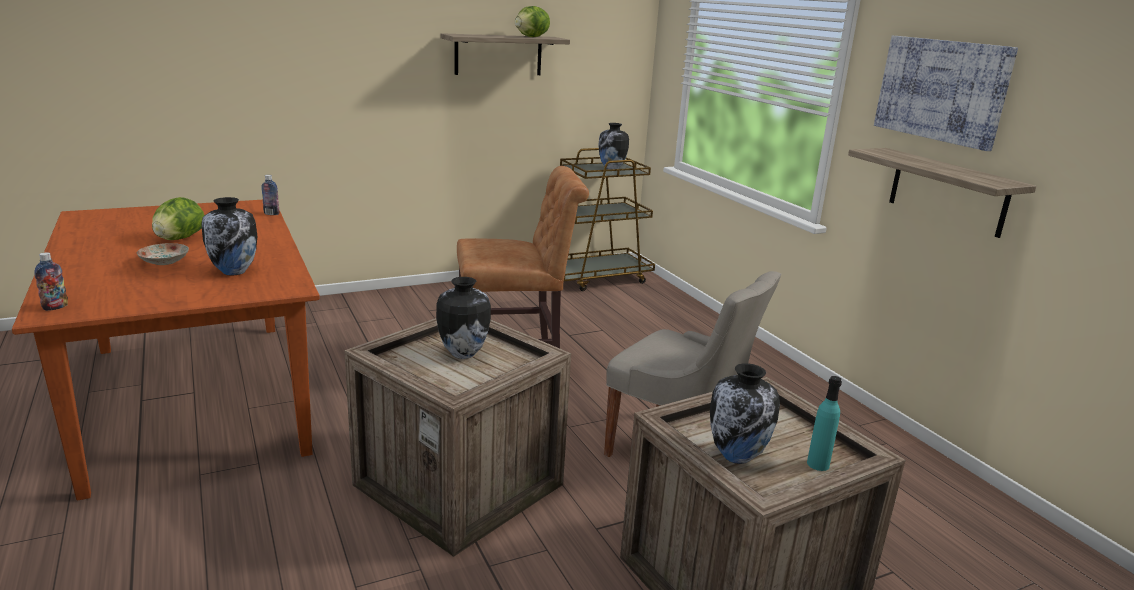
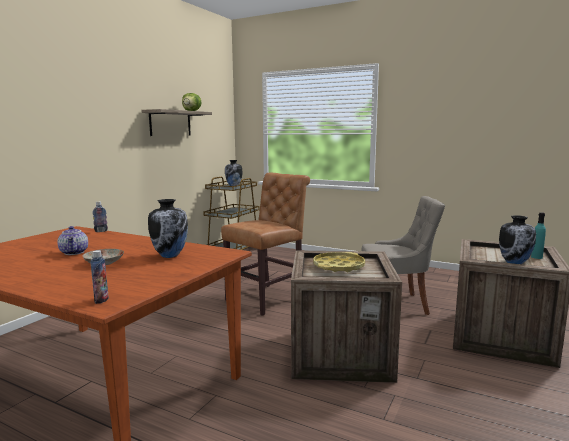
camera: 35 degrees left, 10 degrees down
lettuce [152,197,205,240] -> teapot [58,226,88,255]
vase [436,277,491,359] -> yellow tray [313,252,365,272]
shelf [848,148,1036,238] -> none
picture [874,36,1018,151] -> none

